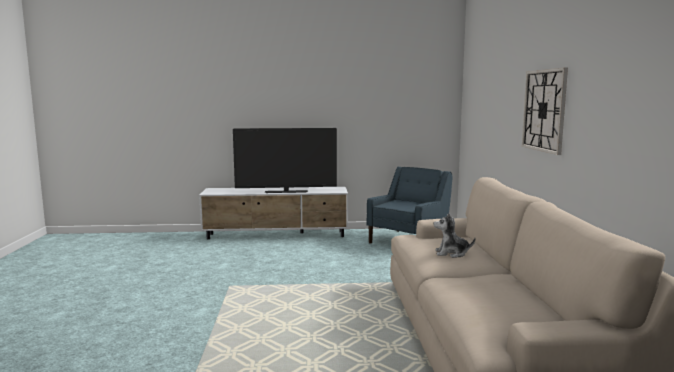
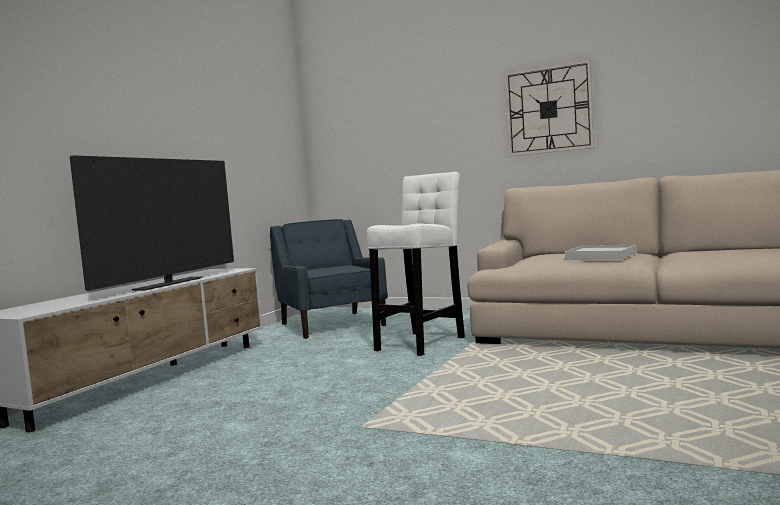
camera: 60 degrees left, 5 degrees down
plush toy [433,212,475,258] -> white tray [565,245,637,260]
none -> white stool [367,172,465,356]

